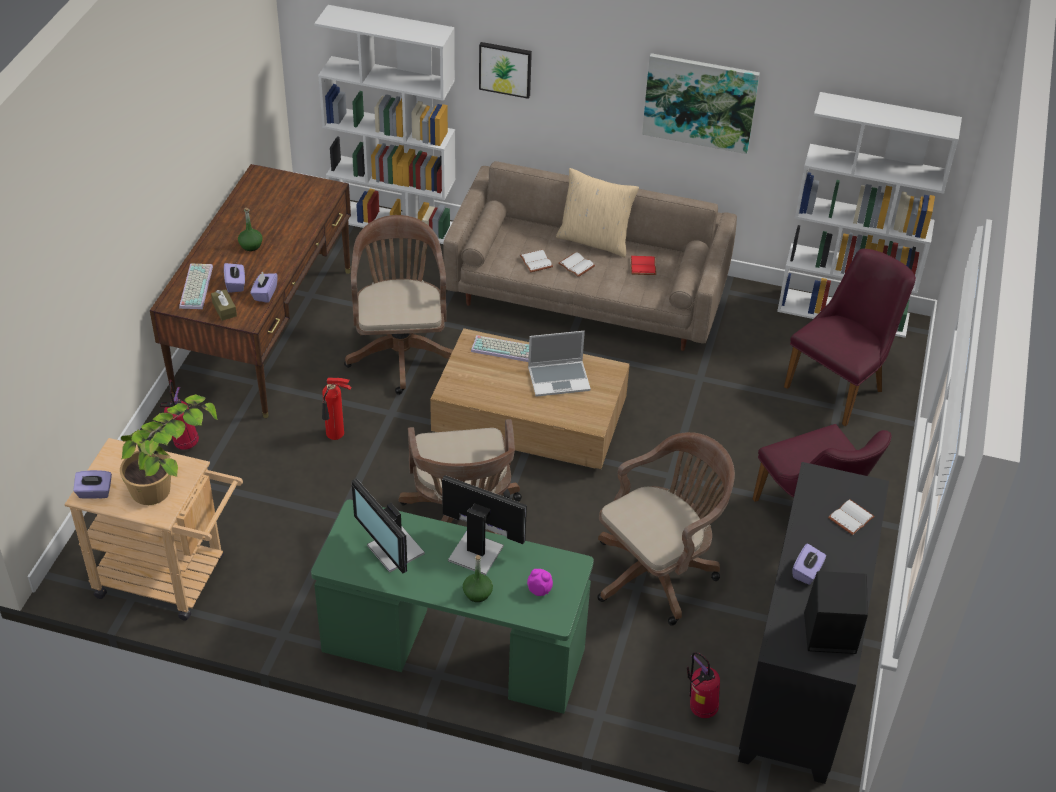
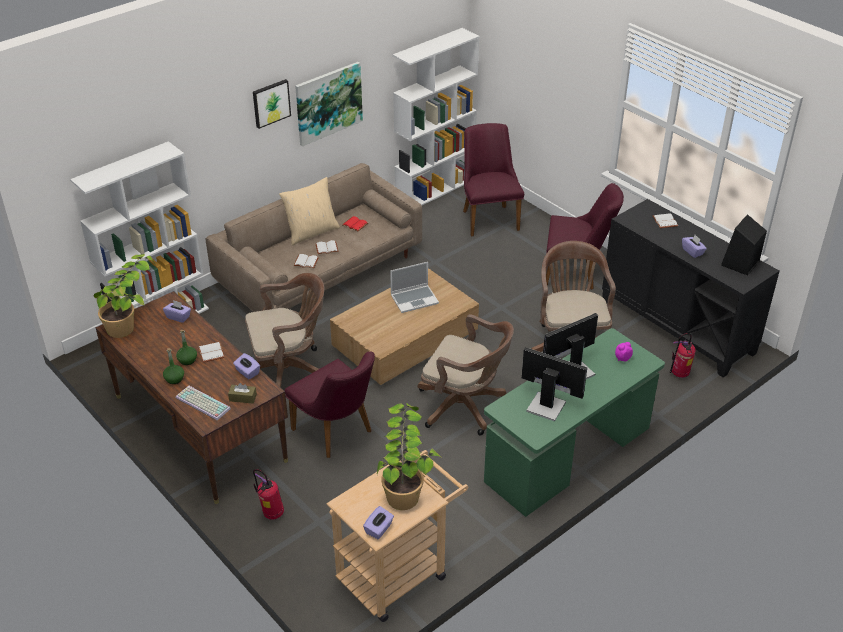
camera: 55 degrees left, 5 degrees down
purple tissue box [224,263,245,293] -> purple tissue box moved to [163,300,191,323]
fire extinguisher [322,377,352,440] -> purple chair [284,351,375,458]
brown office chair [344,215,453,395] -> brown office chair turned 135 degrees clockwise [245,273,324,387]
monitor [351,478,425,574] -> monitor turned 150 degrees counterclockwise [522,347,587,422]
green bottle [463,555,493,602] -> green bottle moved to [163,348,184,384]
keyboard [471,335,529,362] -> none
picture [479,42,532,99] -> picture moved to [253,79,291,129]
laptop [528,331,591,396] -> laptop turned 45 degrees clockwise [390,262,439,313]
none -> potted plant [94,254,156,338]
none -> white book [198,342,225,362]

